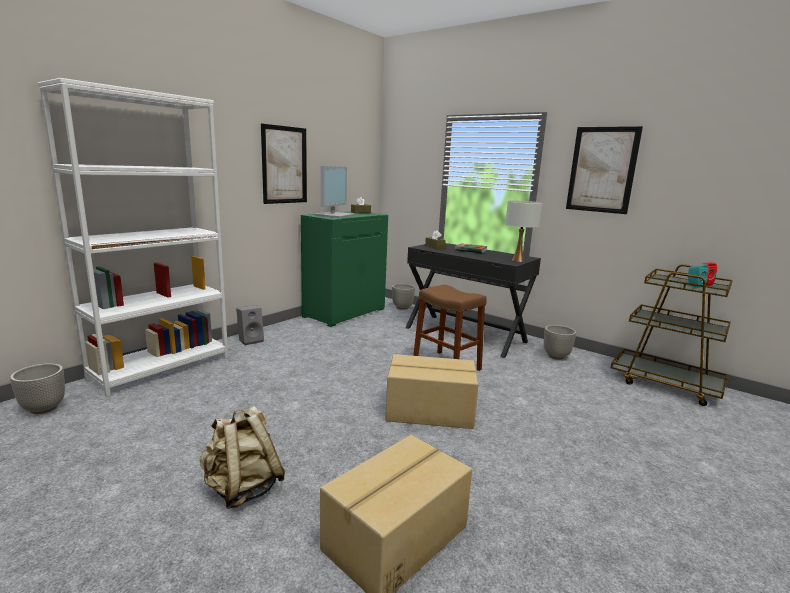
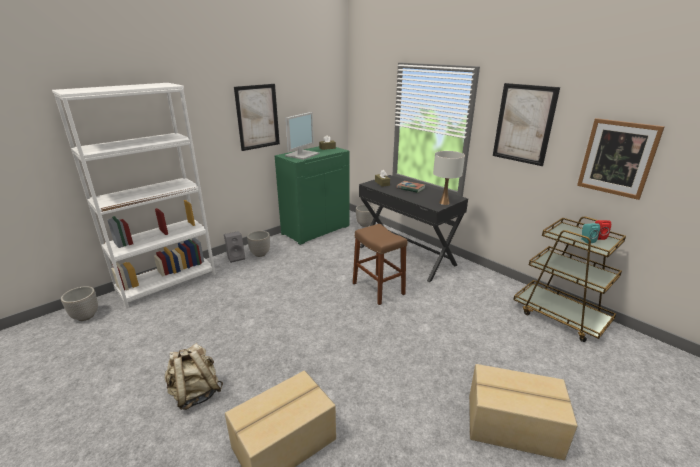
camera: 10 degrees right, 10 degrees up
cardboard box [385,354,479,429] -> cardboard box moved to [469,364,578,460]
planter [544,325,576,360] -> planter moved to [247,231,270,257]
none -> picture [577,118,665,200]

